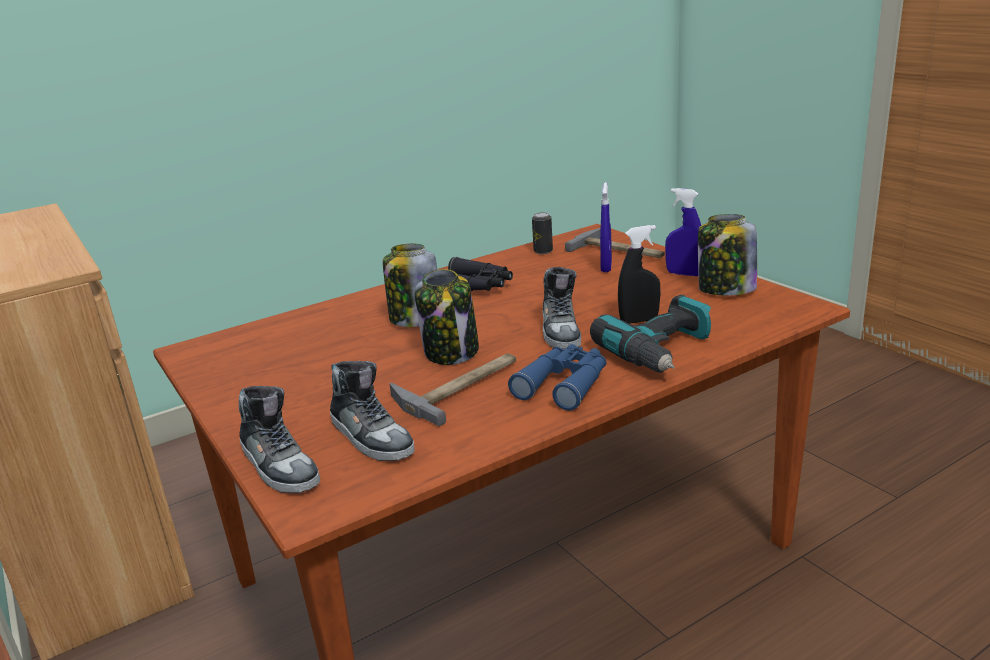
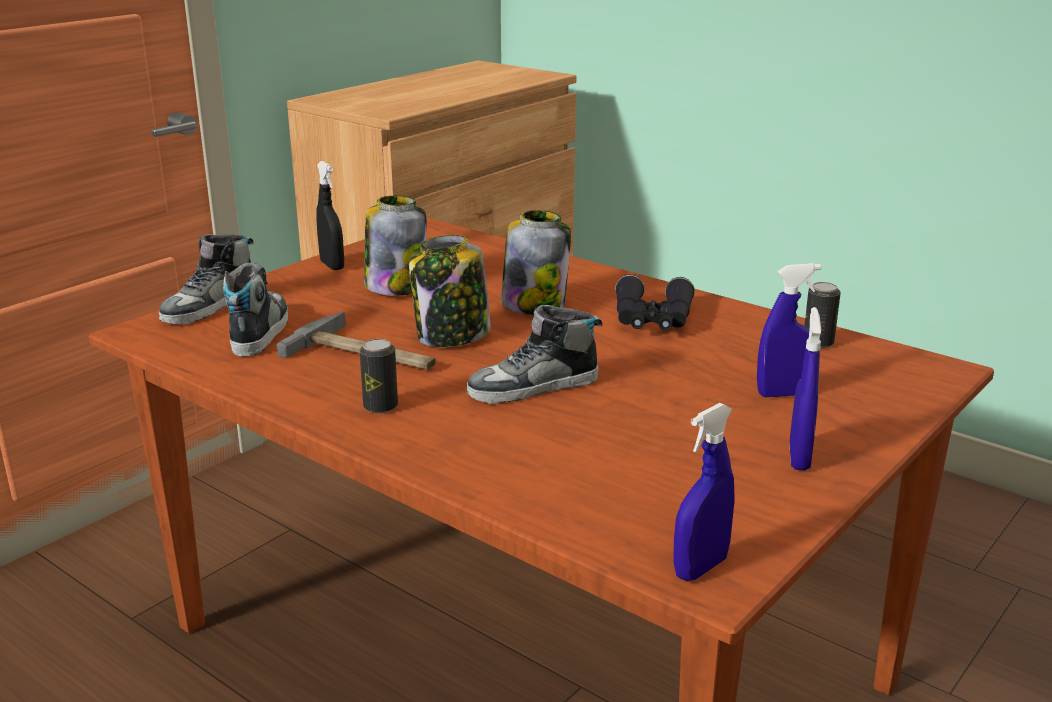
camera: 70 degrees right, 0 degrees up
shoe [330,361,415,461] -> shoe turned 150 degrees clockwise [223,262,288,356]
blue binoculars [508,344,607,411] -> can [360,339,398,413]
hammer [565,228,665,258] -> none
power drill [590,295,711,373] -> none
black spray bottle [618,225,660,324] -> black spray bottle moved to [317,161,344,270]
jar [698,214,757,296] -> jar moved to [364,196,427,296]
none -> blue spray bottle [673,403,735,581]

